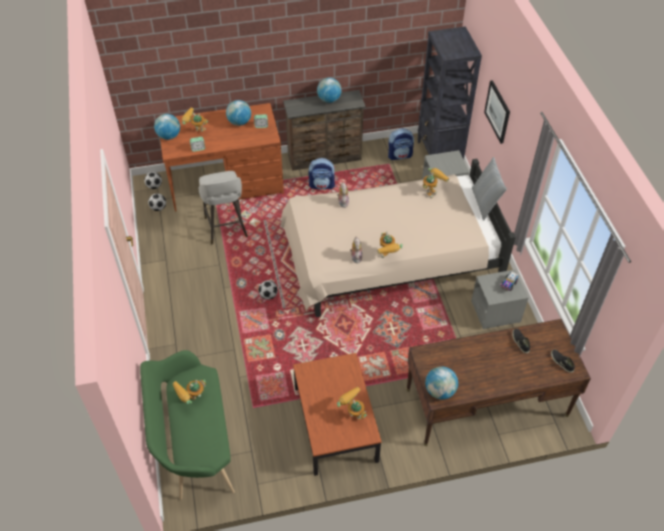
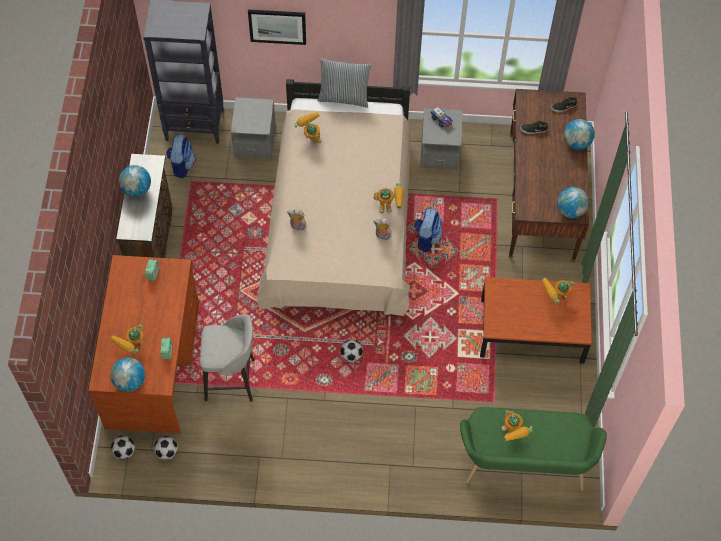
camera: 75 degrees left, 10 degrees up
globe [226,100,251,126] -> globe moved to [564,119,595,150]
backpack [309,158,335,190] -> backpack moved to [414,209,443,252]

